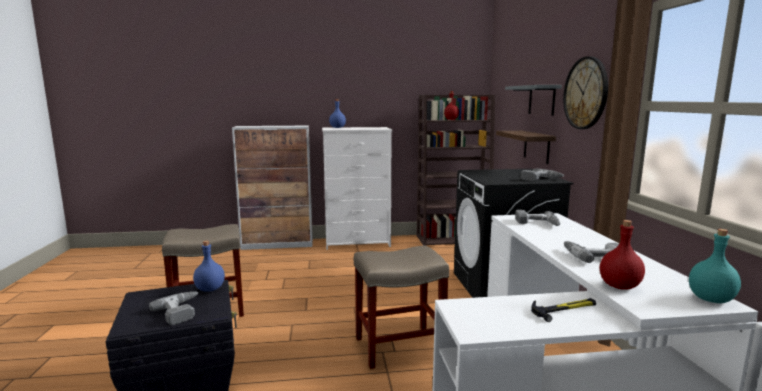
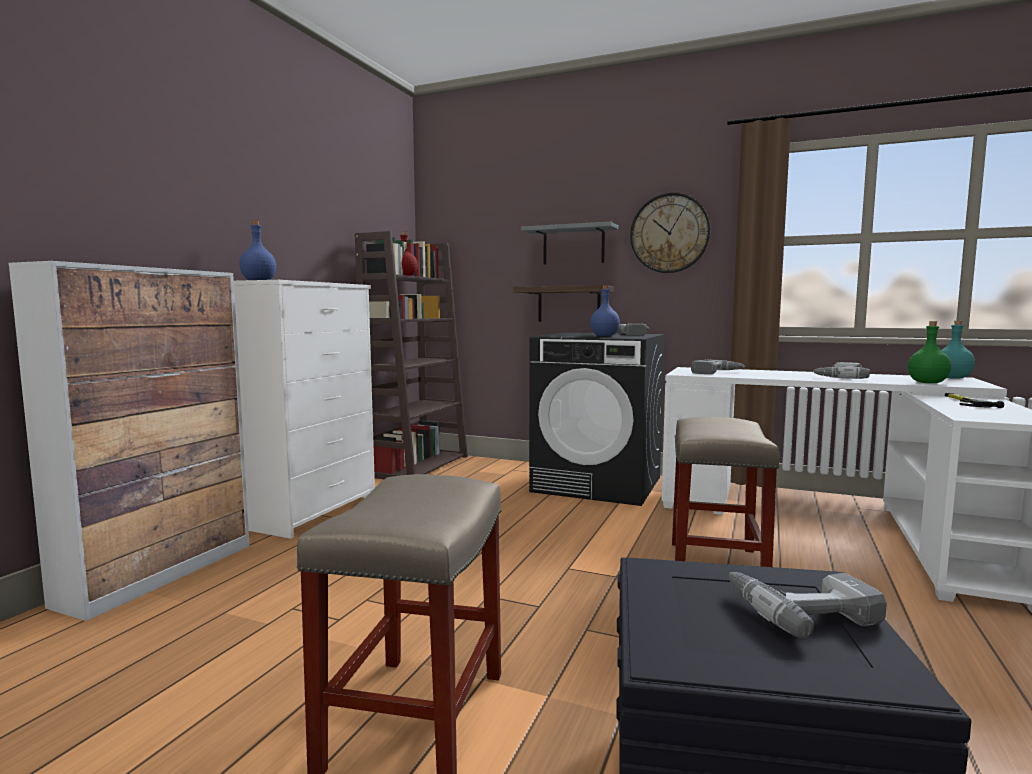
camera: 60 degrees left, 5 degrees down
blue bottle [193,241,225,292] -> blue bottle moved to [590,285,620,336]
red bottle [600,220,645,290] -> green bottle [908,321,951,383]

